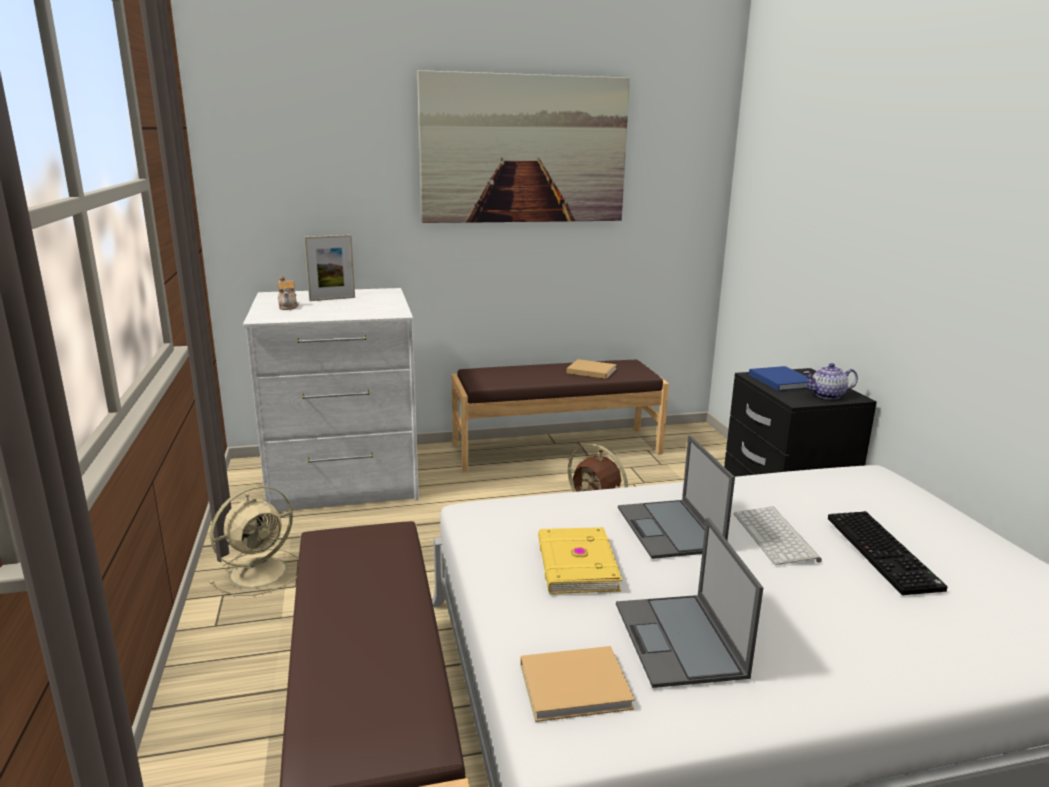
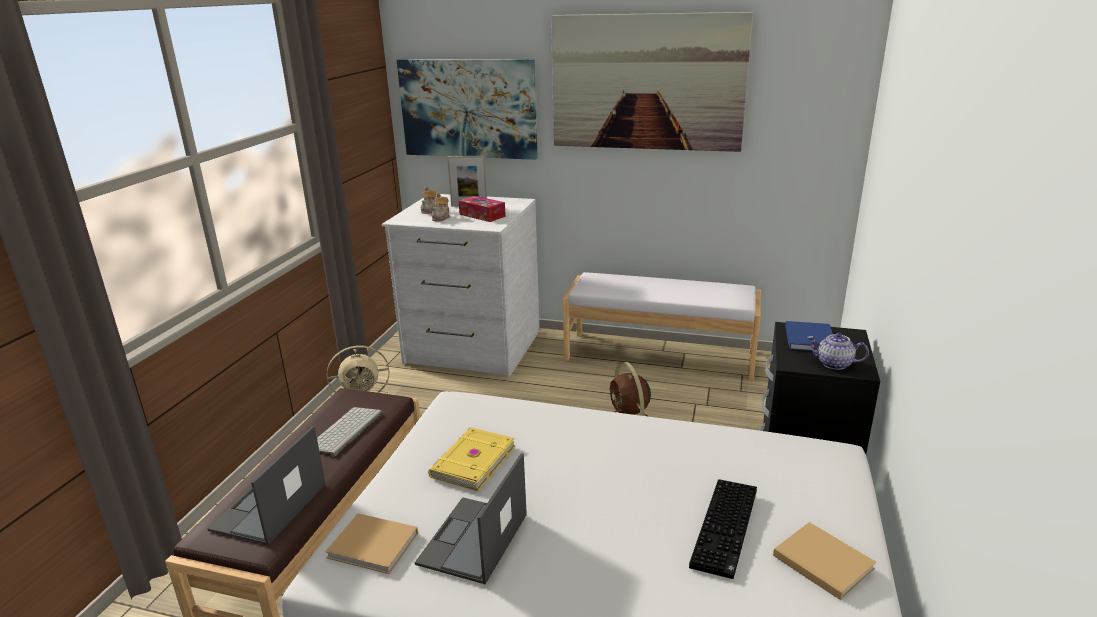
camera: 30 degrees right, 5 degrees up
brown bench [452,360,669,471] -> white bench [563,272,761,381]
beige book [566,359,617,379] -> beige book moved to [773,522,876,600]
laptop [618,435,735,559] -> laptop moved to [207,426,326,545]
keyboard [733,507,822,565] -> keyboard moved to [317,407,383,457]
none -> picture [397,59,538,160]
none -> teapot [432,193,450,221]
none -> tissue box [458,196,506,222]

